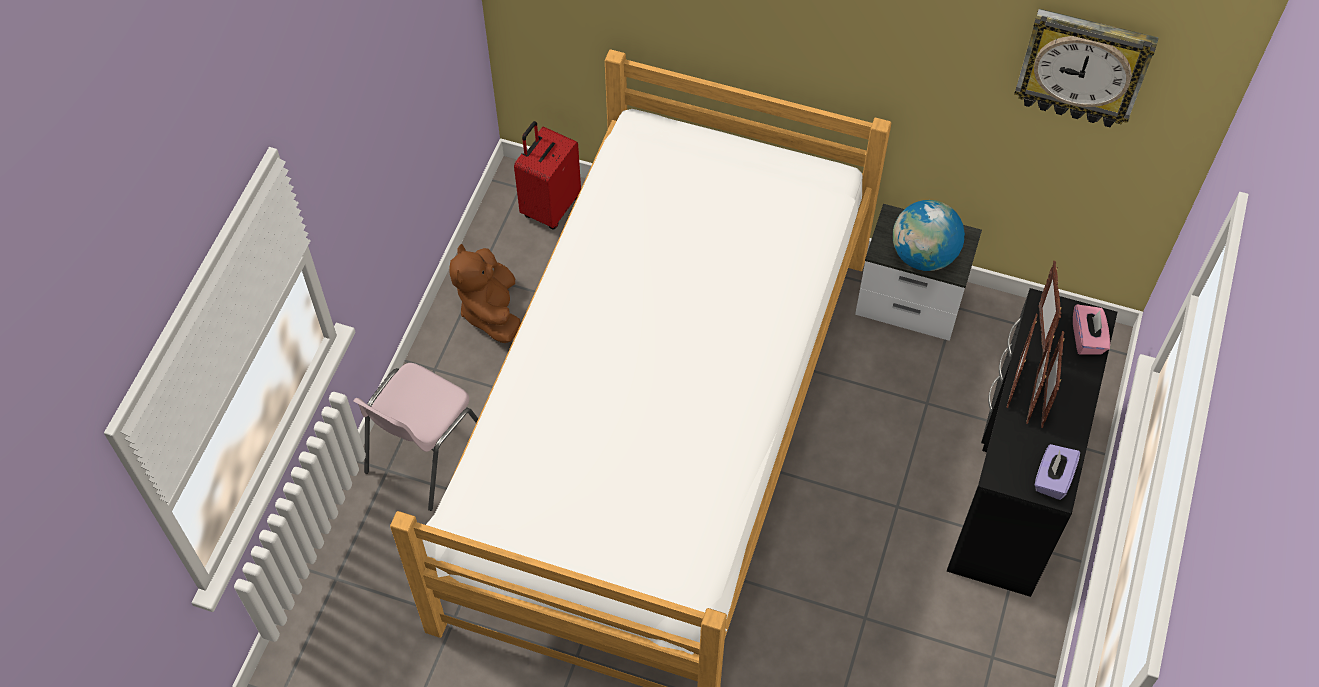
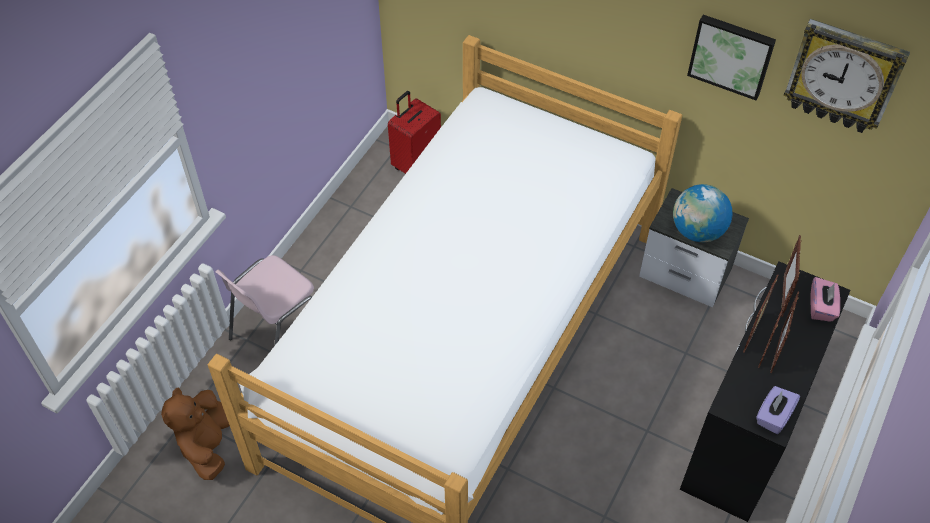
camera: 10 degrees right, 5 degrees down
brown plush toy [449,244,521,343] -> brown plush toy moved to [161,388,230,480]
none -> picture [687,15,776,100]

